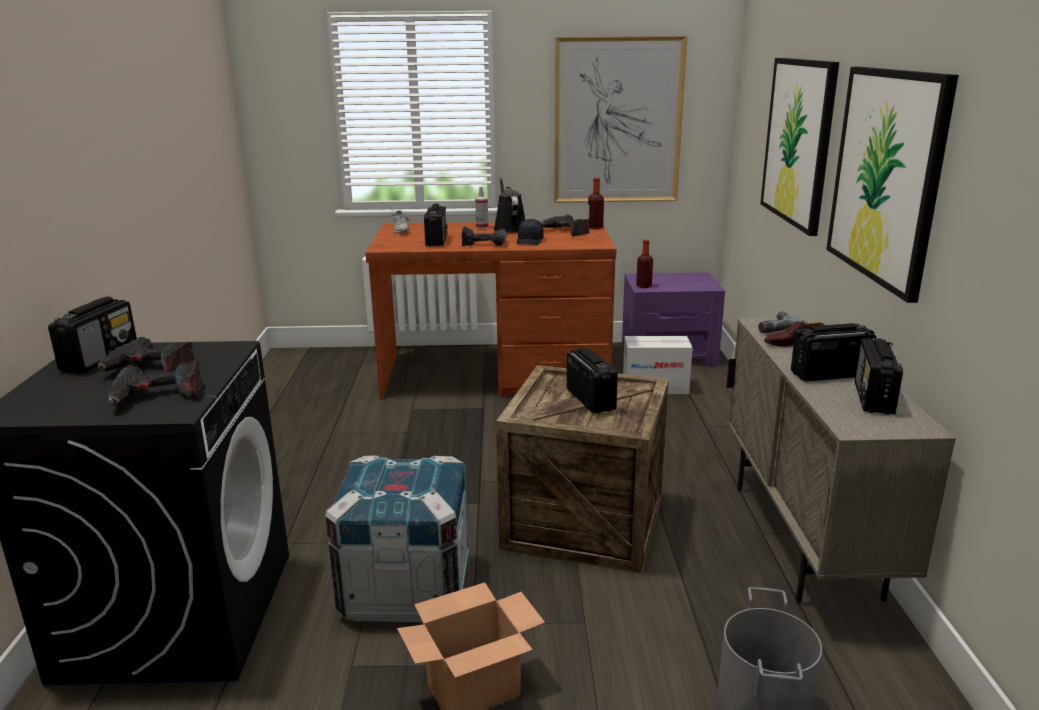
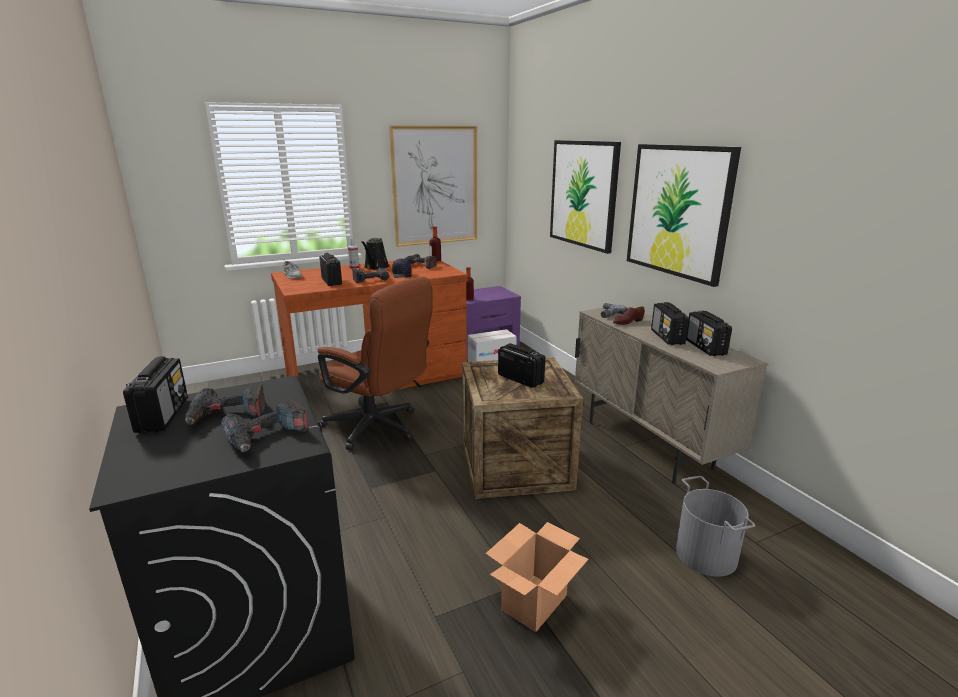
camera: 25 degrees left, 0 degrees up
crate [325,455,469,622] -> none
black watering can [494,178,525,233] -> black watering can turned 135 degrees counterclockwise [361,238,389,270]
radio [791,323,876,381] -> radio turned 60 degrees counterclockwise [651,302,689,345]
none -> brown office chair [318,277,433,451]

